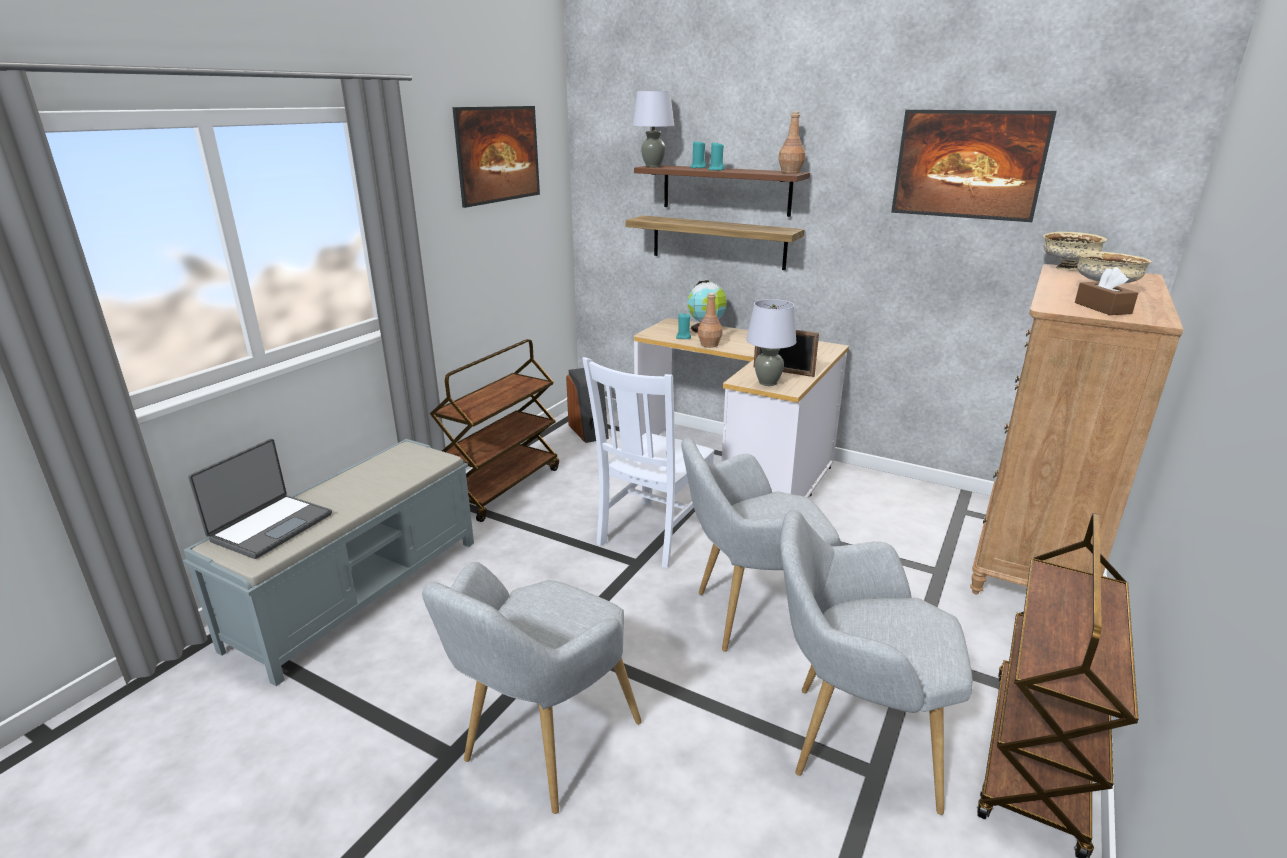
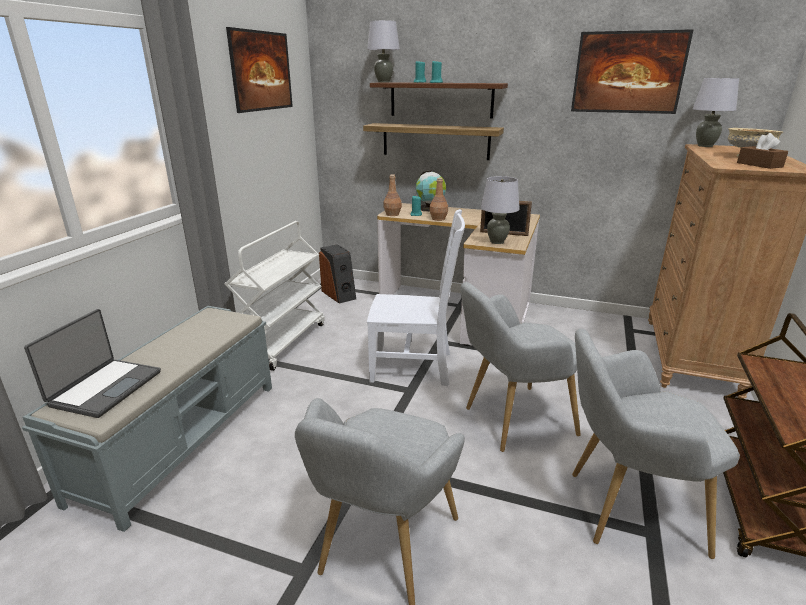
camera: 10 degrees left, 0 degrees up
brown cart [430,339,559,522] -> white cart [225,221,324,371]
white chair [582,357,715,568] -> white chair turned 105 degrees counterclockwise [367,209,465,386]
brown bottle [778,112,805,173] -> brown bottle moved to [383,174,402,216]
beige bowl [1043,232,1107,271] -> grey table lamp [693,78,739,147]

